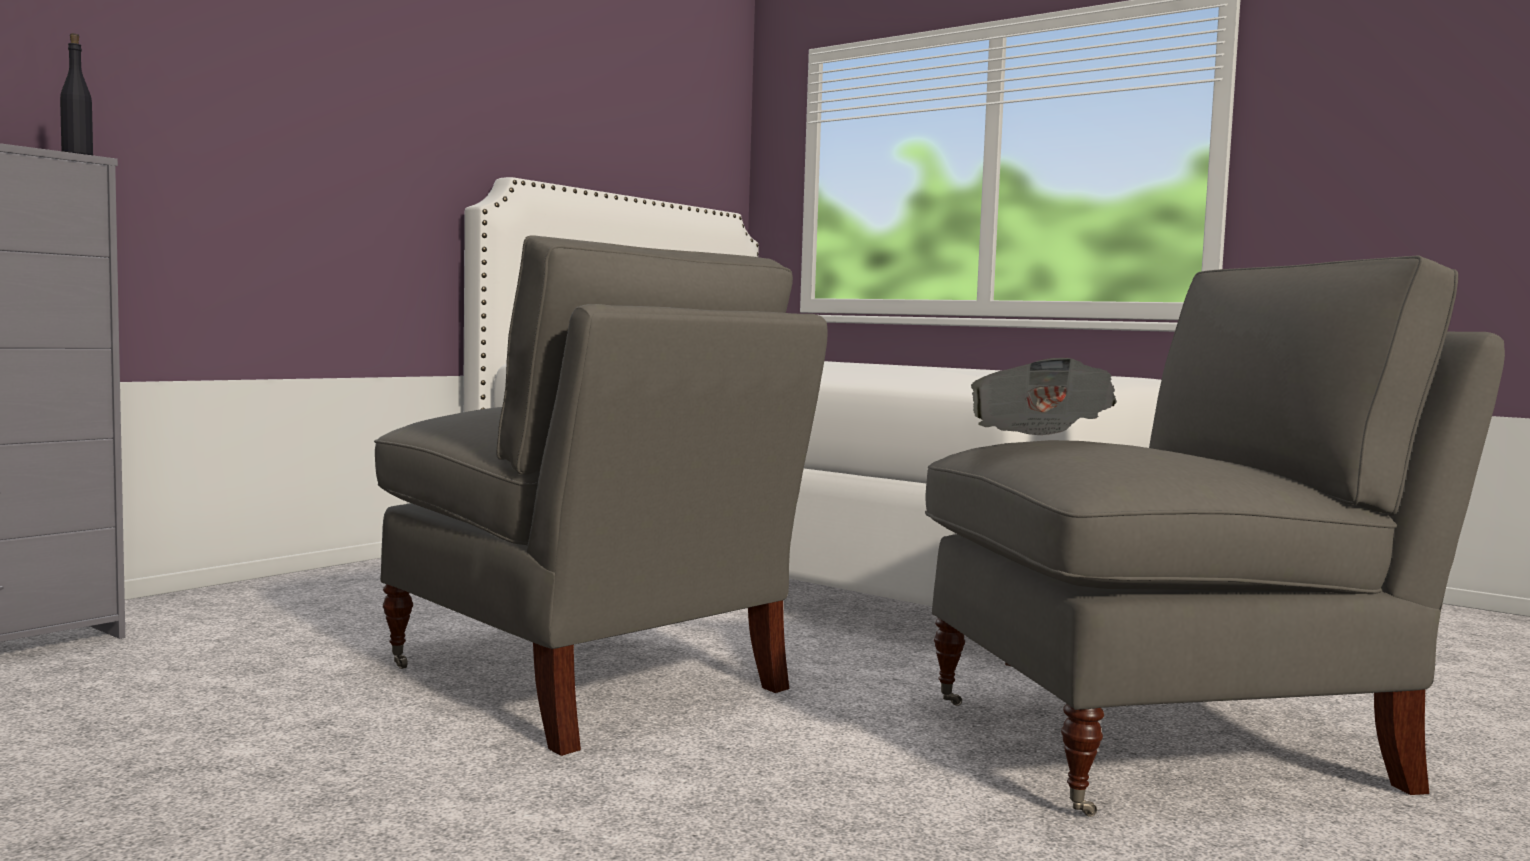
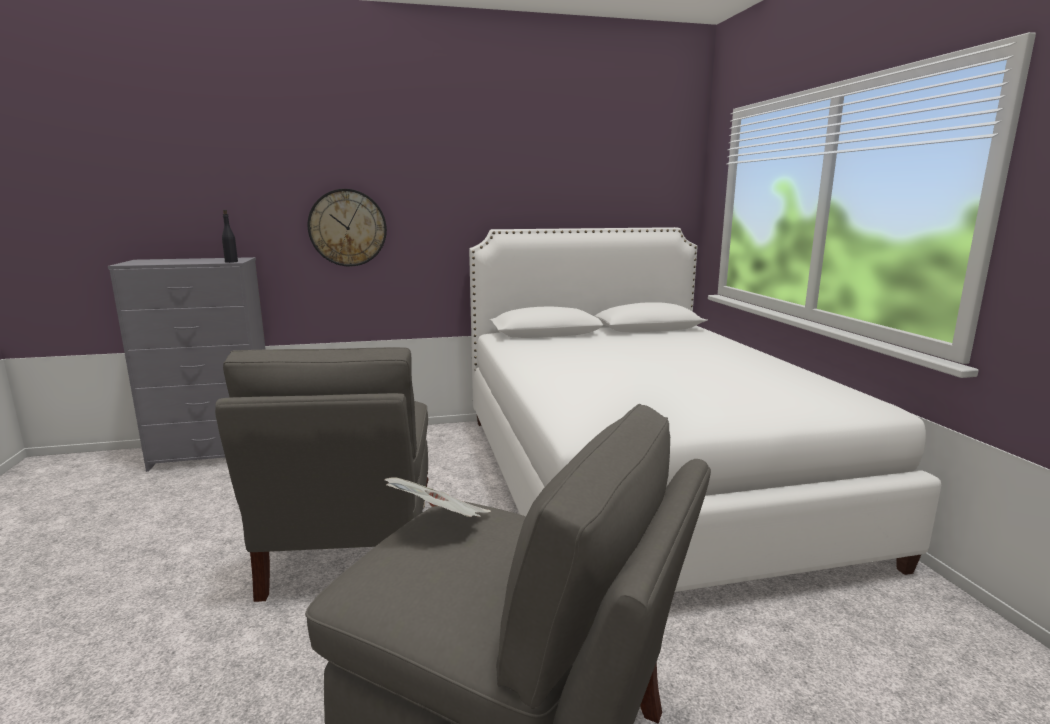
camera: 40 degrees right, 10 degrees up
none -> wall clock [308,189,387,267]

